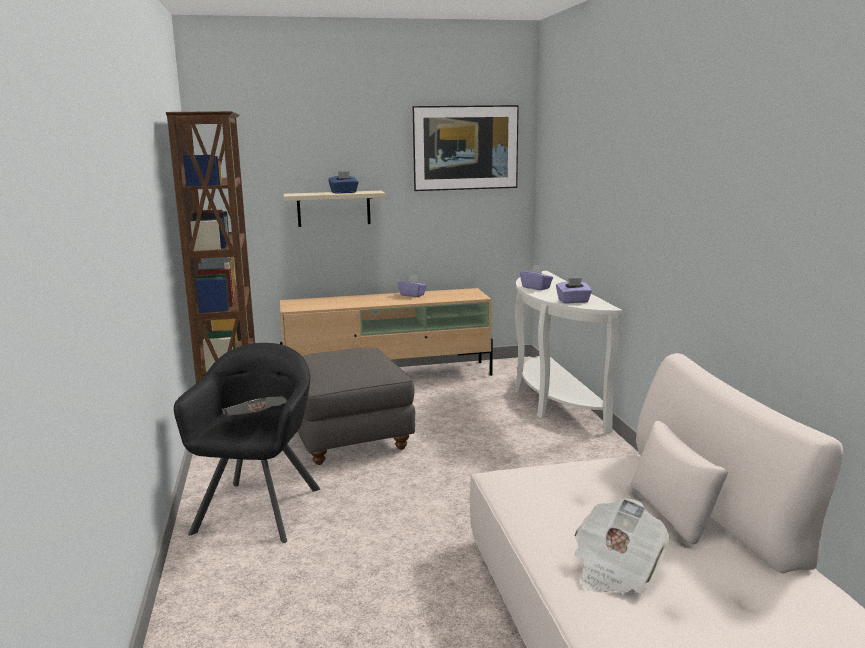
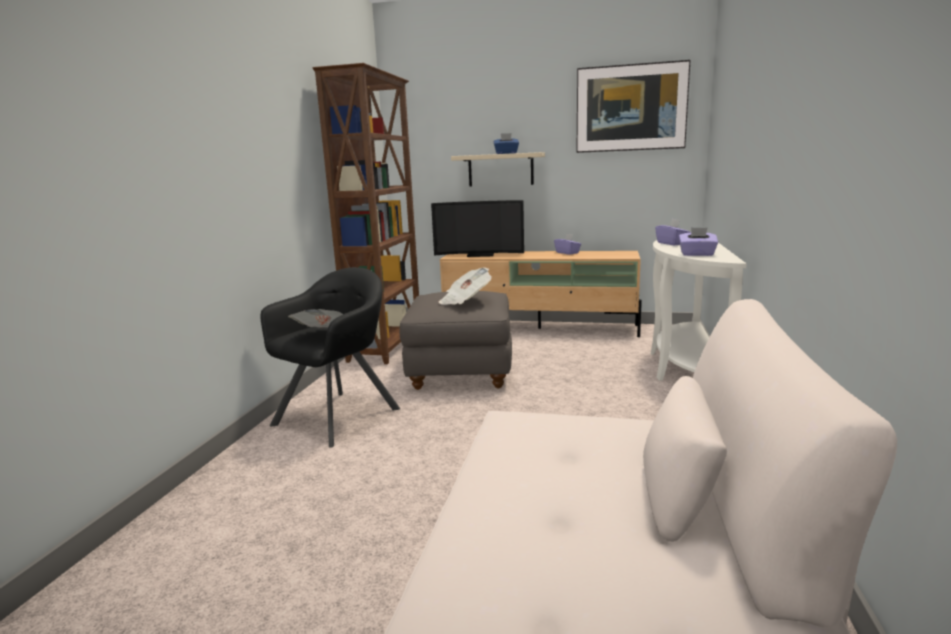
camera: 25 degrees right, 0 degrees up
newspaper [575,498,670,593] -> newspaper moved to [439,268,492,305]
none -> television [431,200,524,257]

